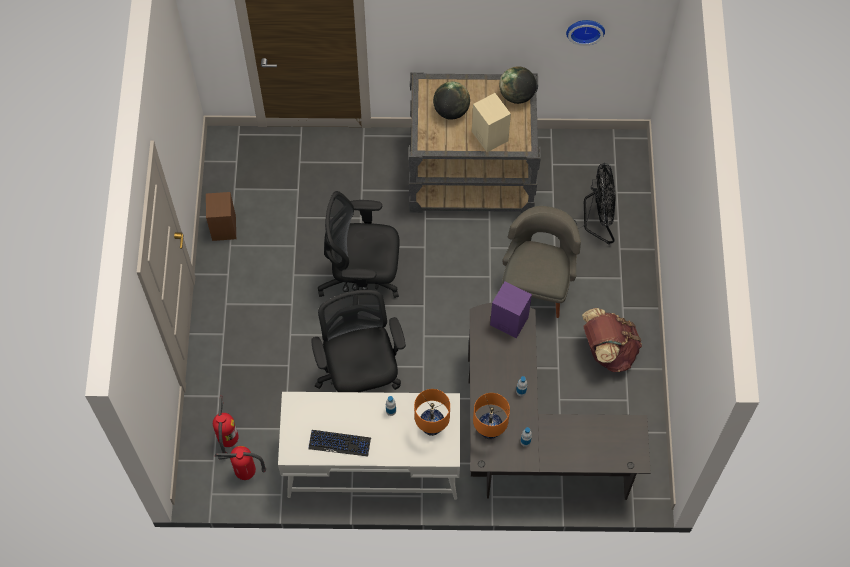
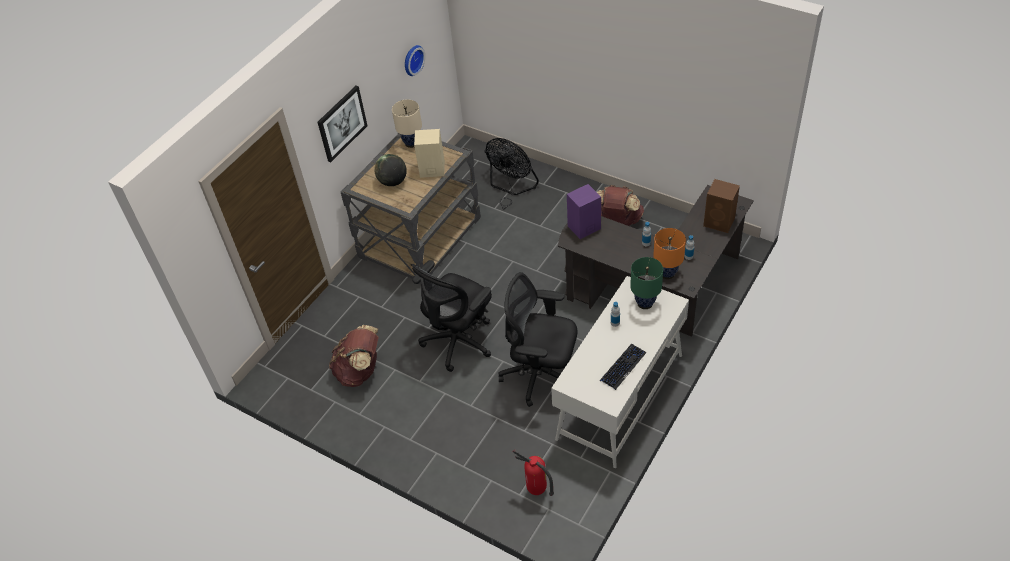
camera: 55 degrees left, 15 degrees down
brown speaker [206,192,236,241] -> brown speaker moved to [703,179,740,233]
fire extinguisher [215,446,266,480] -> none
orange table lamp [414,389,450,436] -> green table lamp [630,257,663,309]
globe [499,66,537,104] -> beige table lamp [392,99,422,148]
grey chair [502,206,581,318] -> none
none -> picture [318,85,367,162]
none -> brown backpack [329,325,378,387]

